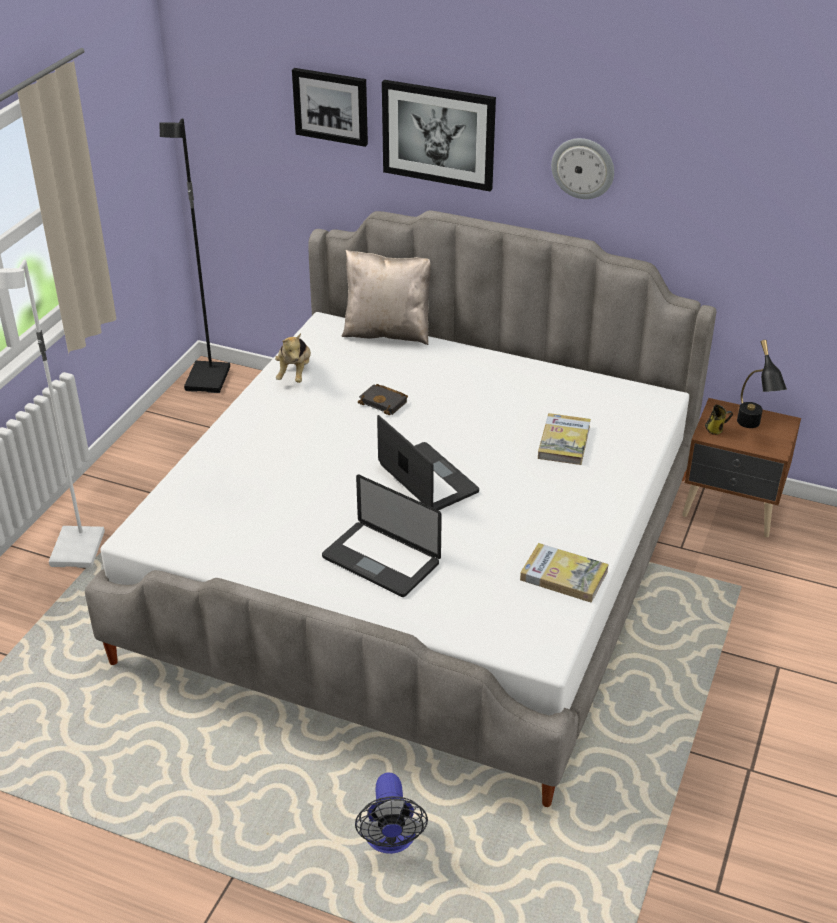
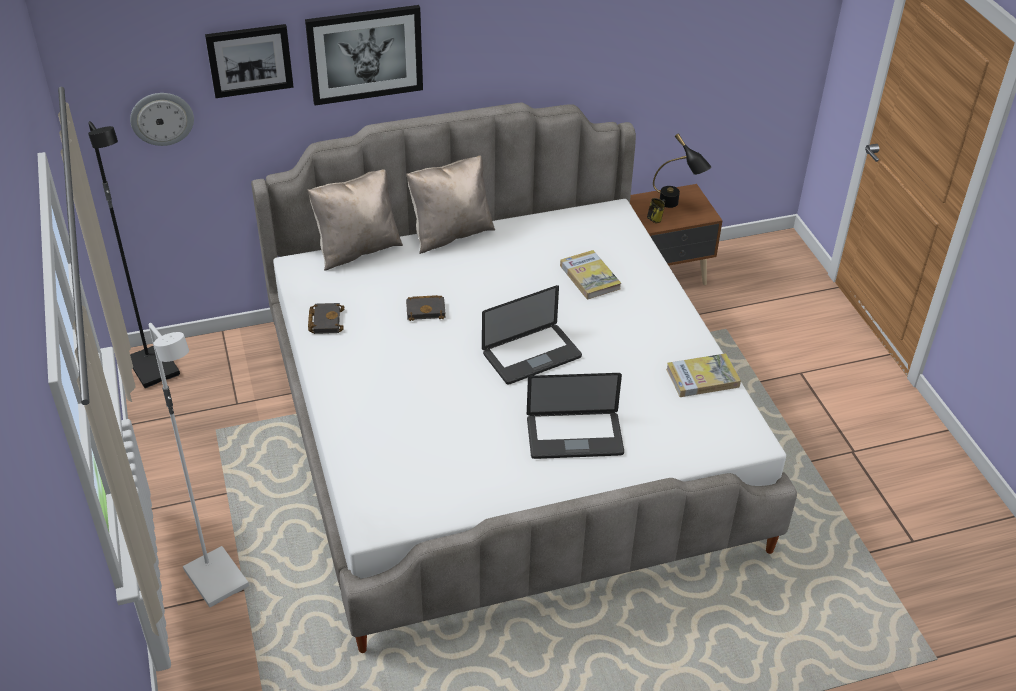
camera: 40 degrees left, 5 degrees up
plush toy [275,333,311,383] -> black book [308,303,344,334]
fan [355,772,428,854] -> none
laptop [377,415,479,510] -> laptop turned 135 degrees clockwise [482,285,582,385]
wall clock [551,138,614,199] -> wall clock moved to [130,93,194,146]
none -> beige pillow [406,155,495,254]

